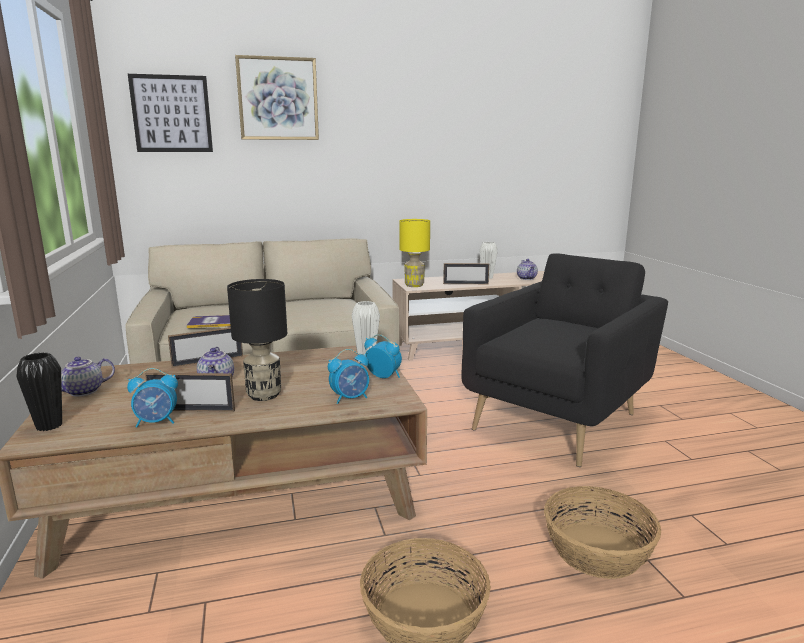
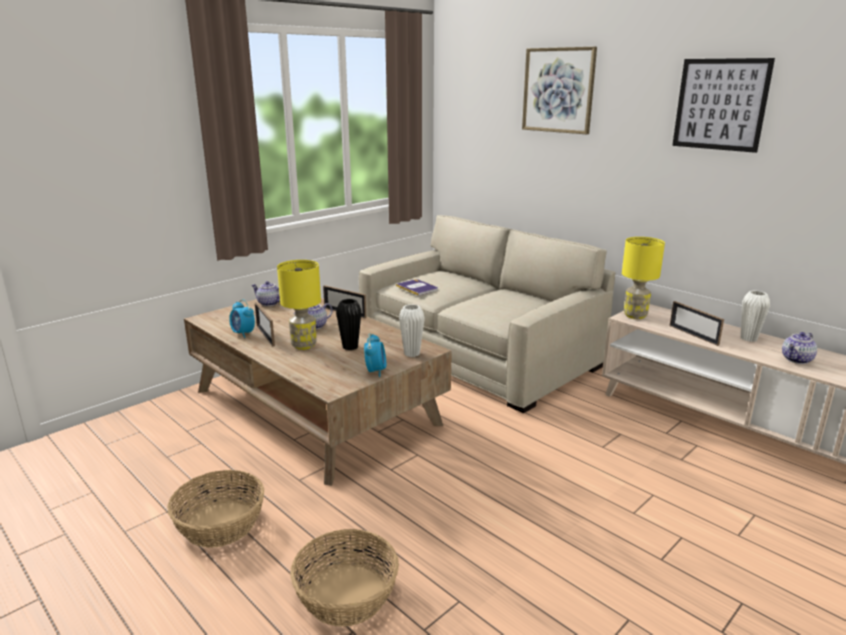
camera: 60 degrees right, 5 degrees up
black vase [16,352,62,431] -> black vase moved to [336,299,361,350]
picture [128,74,213,152] -> picture moved to [672,58,775,153]
black table lamp [227,279,287,401] -> yellow table lamp [277,260,321,350]
alarm clock [328,349,369,404] -> none
black armchair [461,253,668,467] -> none

